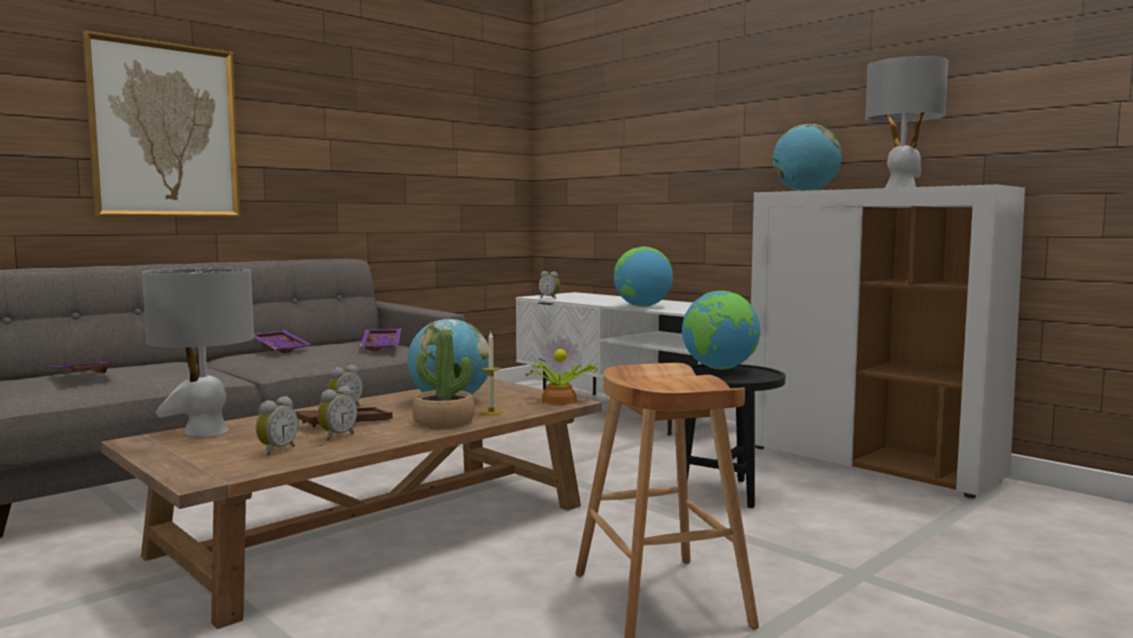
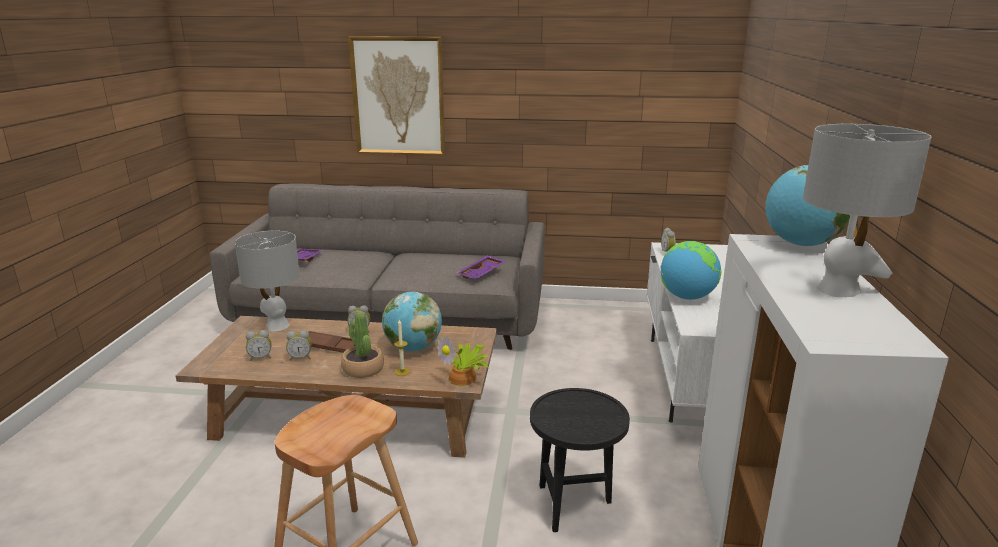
camera: 50 degrees right, 15 degrees up
purple tray [254,330,311,353] -> none
globe [682,291,761,369] -> none

